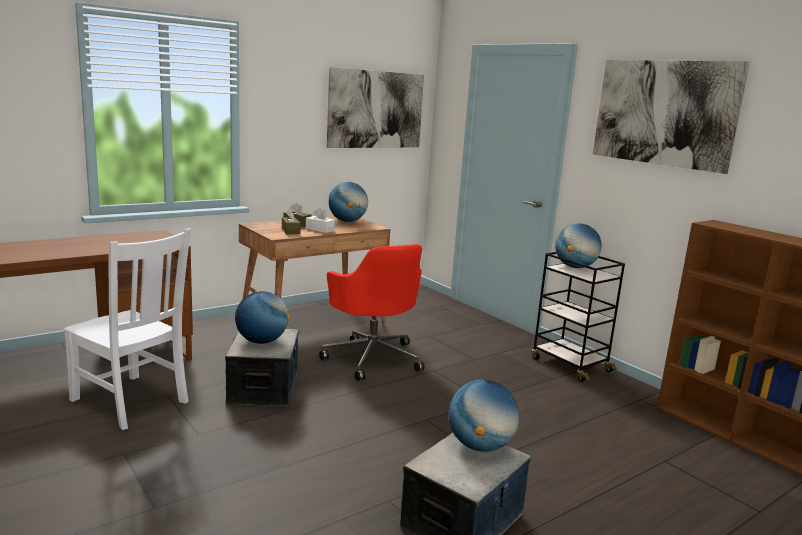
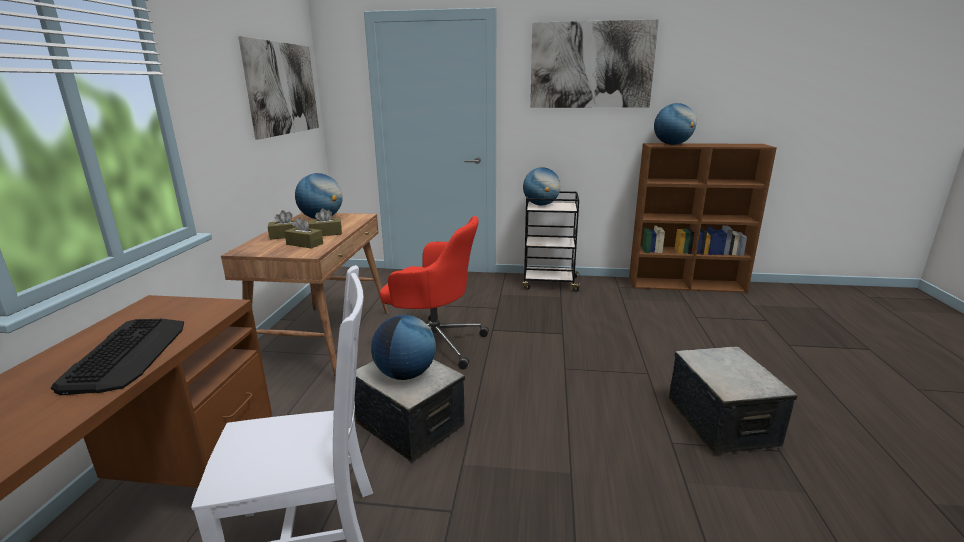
camera: 45 degrees left, 5 degrees up
white tissue box [306,208,335,233] -> brown tissue box [308,208,342,236]
globe [448,379,519,451] -> globe moved to [654,103,696,145]
none -> keyboard [51,319,184,395]

